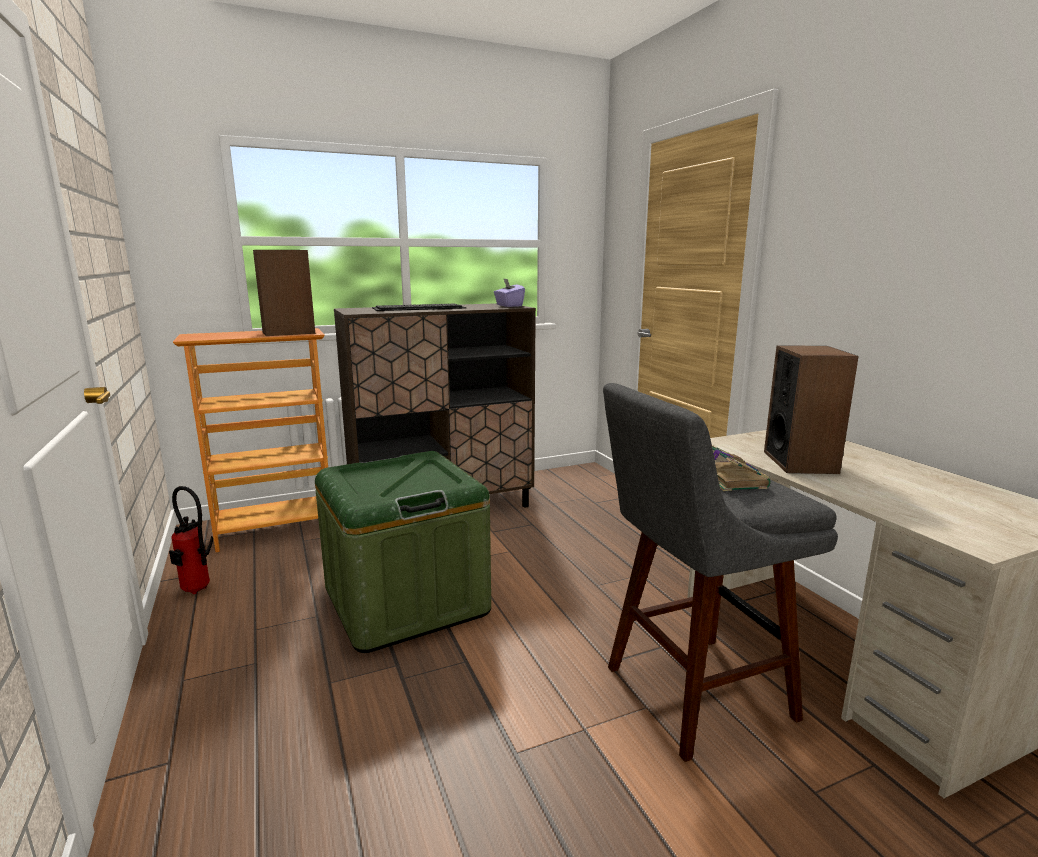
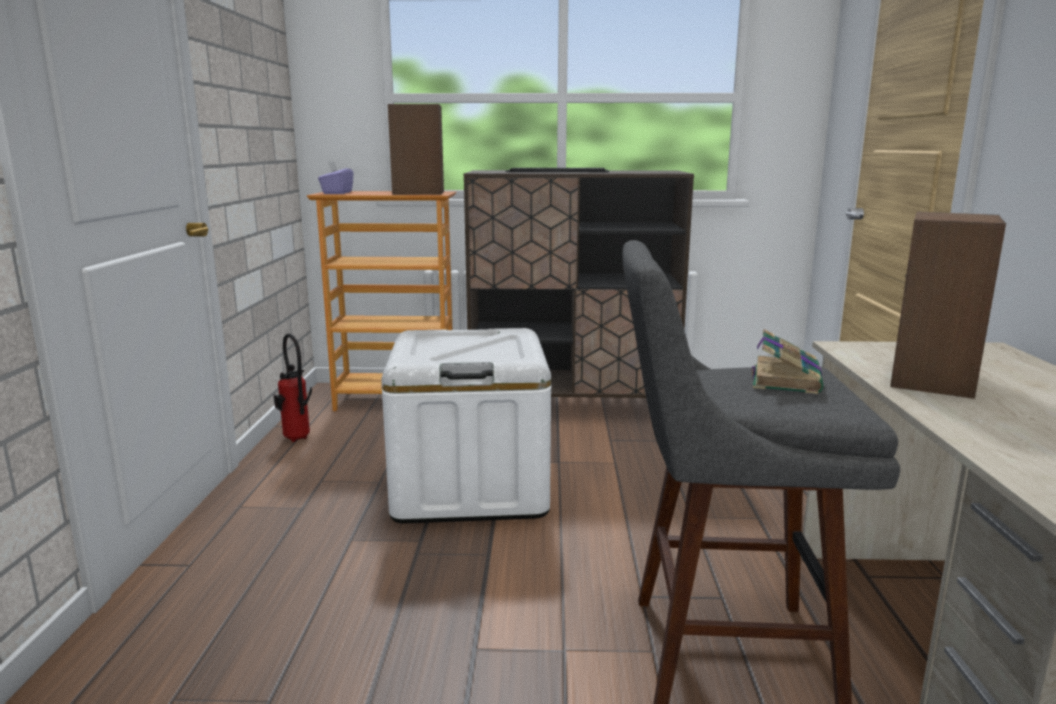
camera: 25 degrees right, 0 degrees up
green storage box [315,451,491,653] -> white storage box [381,328,551,524]
purple tissue box [494,278,525,307] -> purple tissue box moved to [318,161,353,194]

